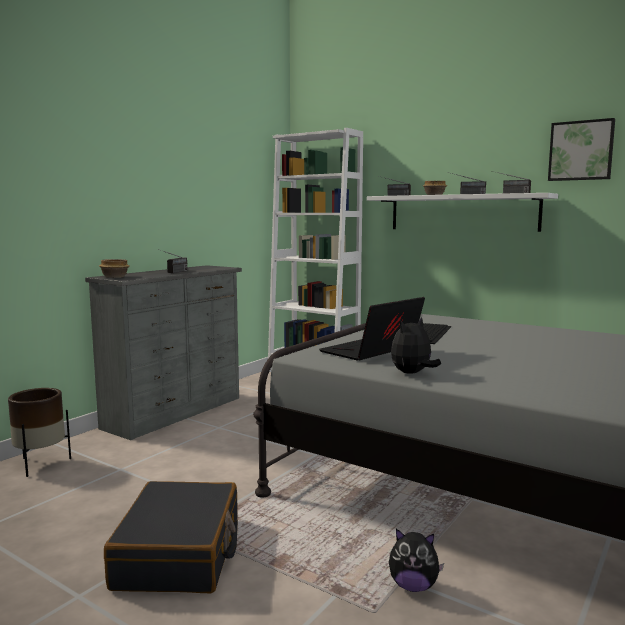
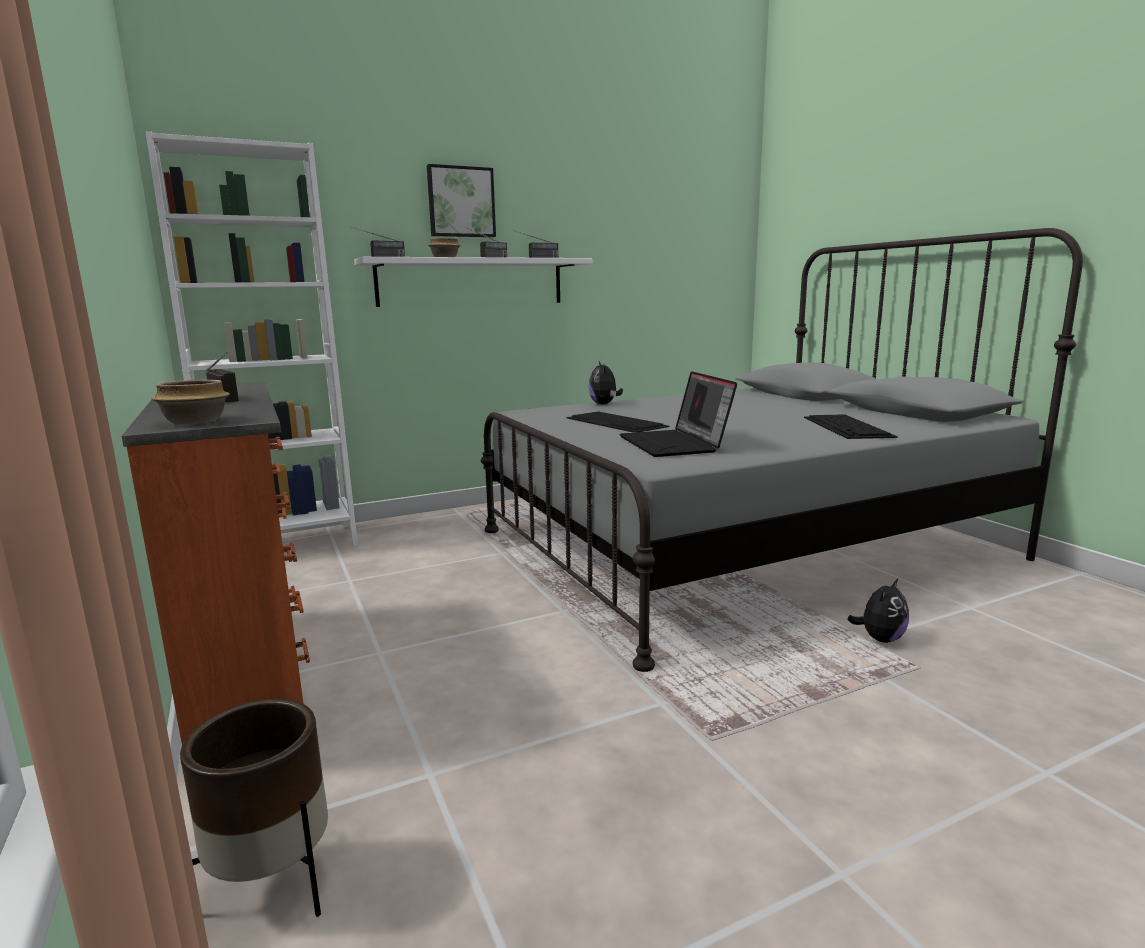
camera: 60 degrees left, 5 degrees up
grey dresser [85,265,242,440] -> orange dresser [122,382,310,745]
black suitcase [104,481,238,593] -> none
plush toy [391,317,441,374] -> plush toy moved to [589,362,623,404]
picture [548,118,615,181] -> picture moved to [427,164,496,237]
none -> keyboard [804,414,898,439]

